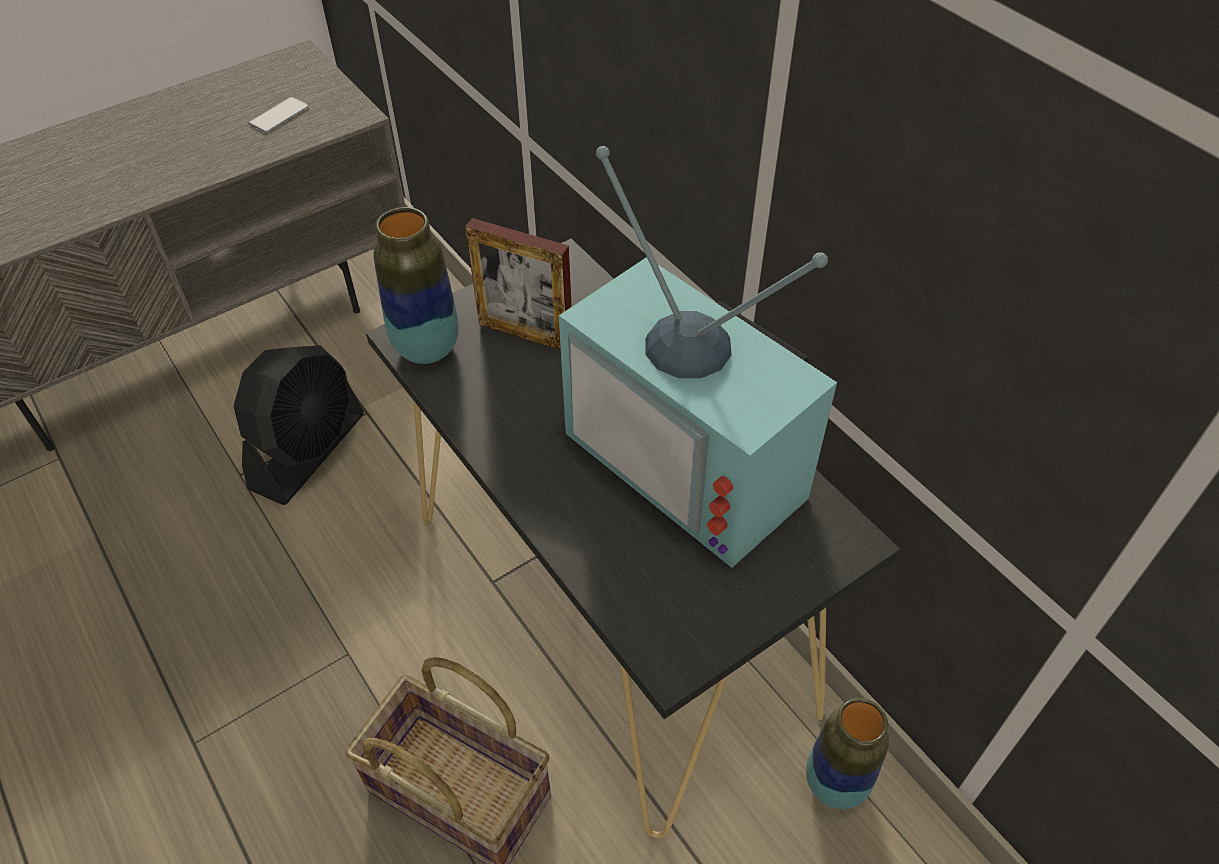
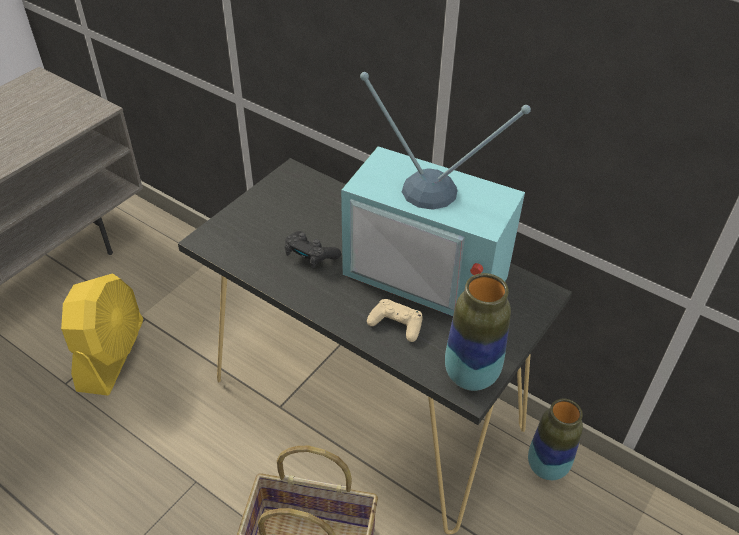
camera: 20 degrees left, 5 degrees down
black fan [234,345,364,505] -> yellow fan [61,273,143,396]
phone [248,97,309,133] -> none
vase [373,207,459,364] -> vase moved to [445,273,511,391]
picture frame [465,218,572,350] -> none
none -> black game controller [284,231,341,268]
none -> beige game controller [367,299,423,342]

